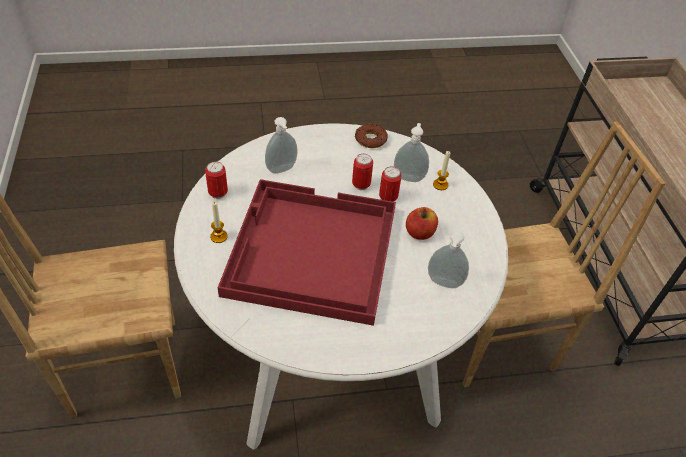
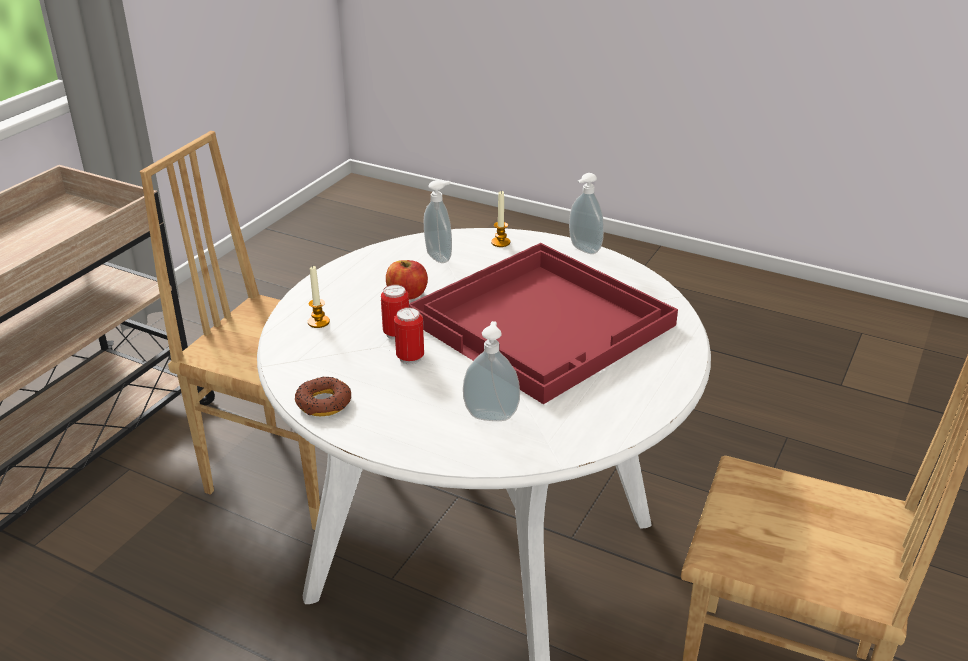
camera: 140 degrees left, 15 degrees down
can [205,161,228,199] -> none
candle [210,202,227,243] -> candle moved to [491,191,510,247]
soap dispenser [394,123,429,182] -> soap dispenser moved to [569,173,604,254]

